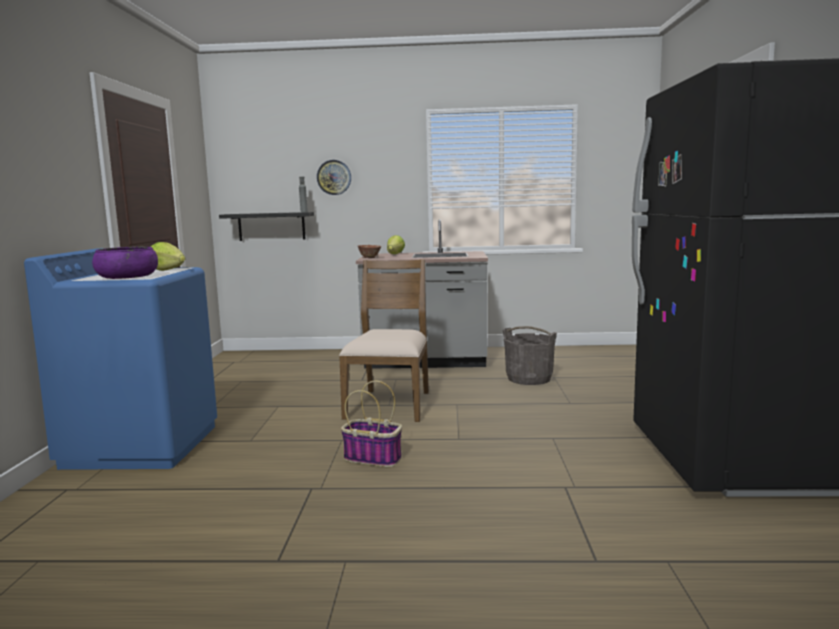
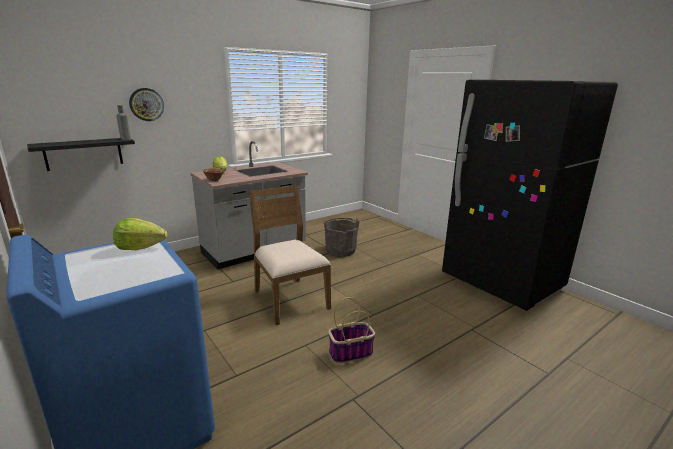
camera: 40 degrees left, 10 degrees up
purple bowl [92,247,158,279] -> none

